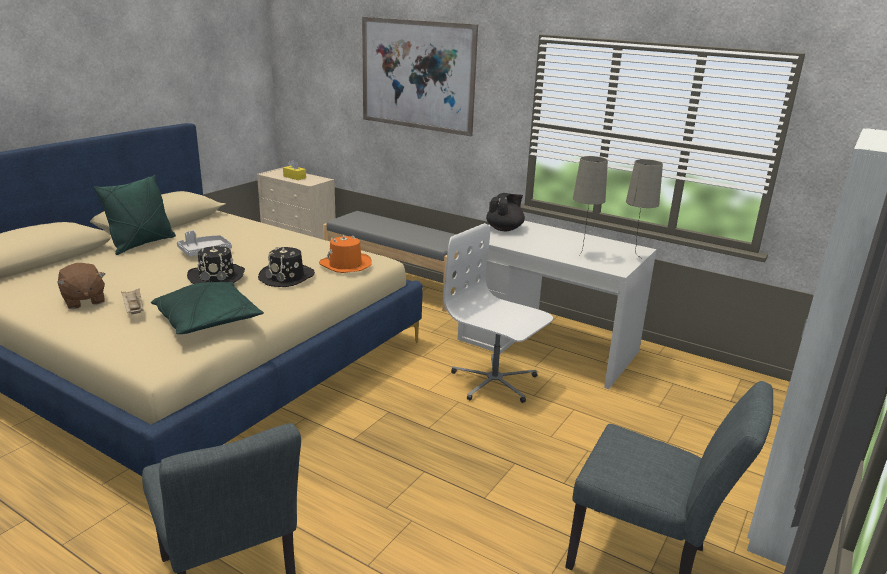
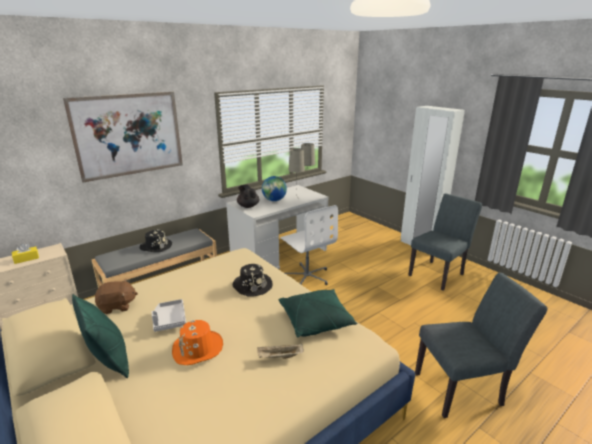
camera: 70 degrees left, 0 degrees up
brown plush toy [57,263,105,309] -> brown plush toy moved to [95,279,138,314]
black hat [187,246,245,284] -> black hat moved to [140,229,172,252]
orange hat [319,235,372,273] -> orange hat moved to [172,320,223,365]
white office chair [444,223,553,403] -> white office chair turned 90 degrees counterclockwise [281,205,338,285]
none -> globe [262,176,287,201]

